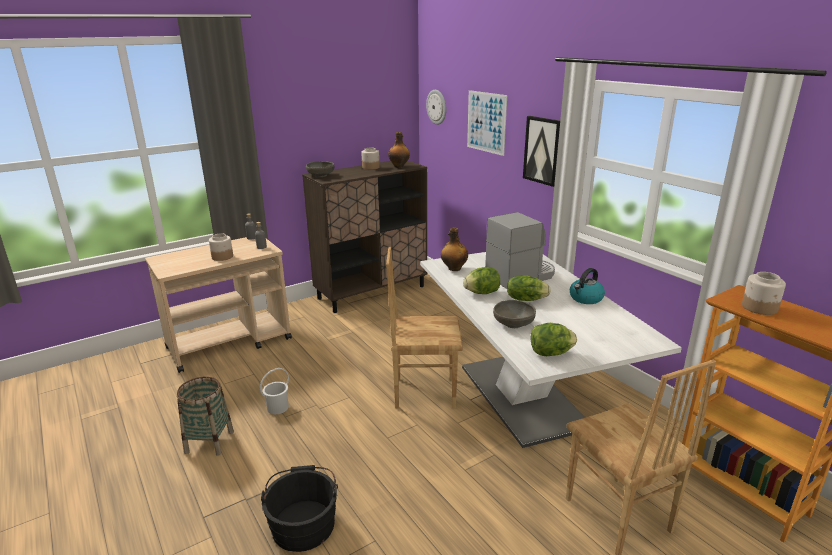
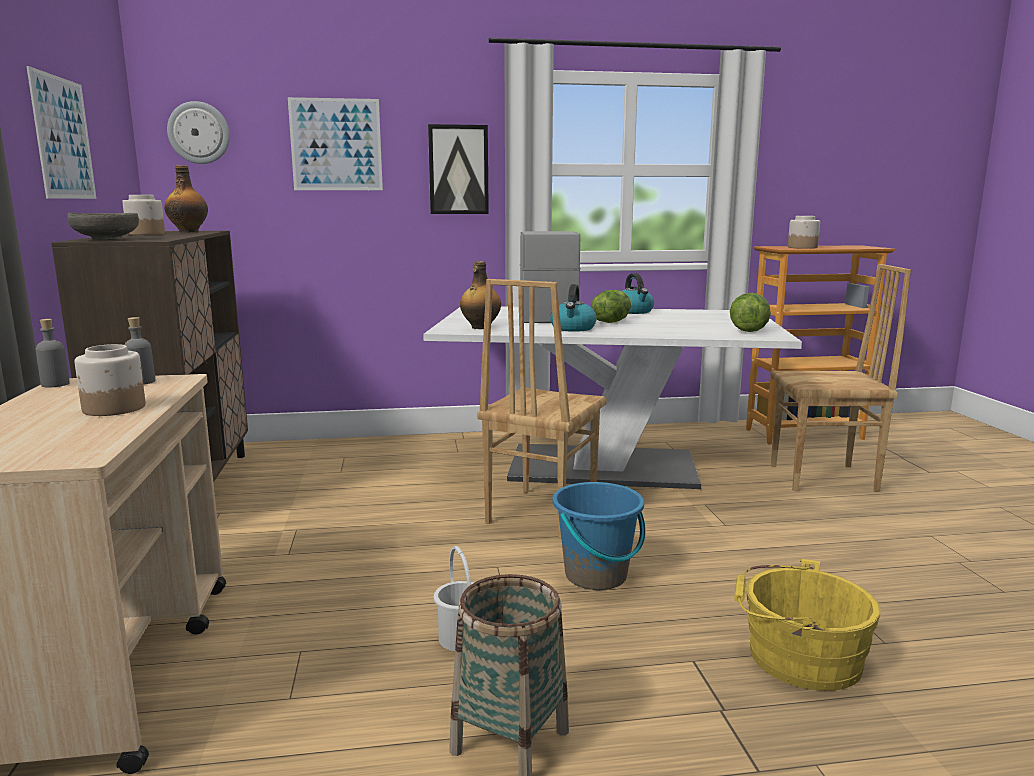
camera: 65 degrees left, 10 degrees down
black bucket [261,465,338,552] -> yellow bucket [734,559,880,691]
lettuce [463,267,500,294] -> kettle [550,284,597,332]
grey bowl [493,300,536,328] -> none
none -> picture [27,66,96,199]
none -> blue bucket [552,482,646,590]

